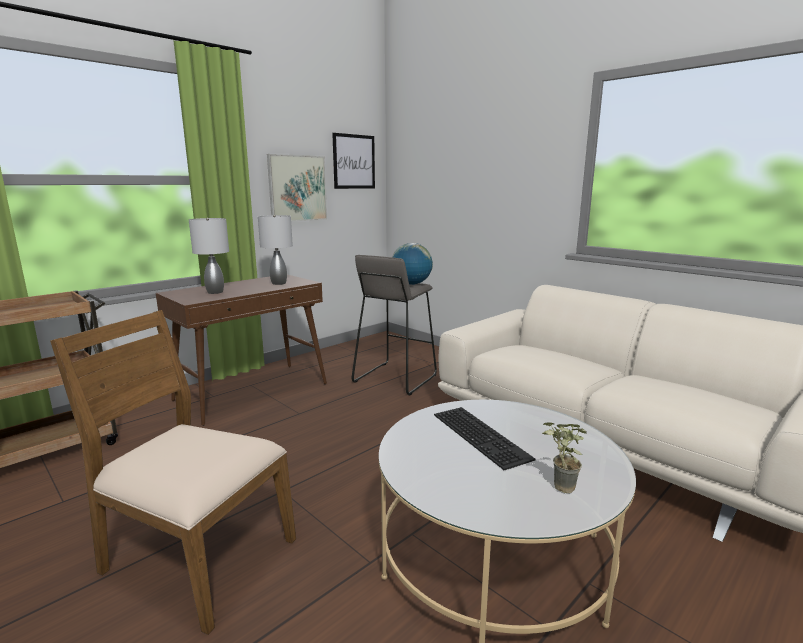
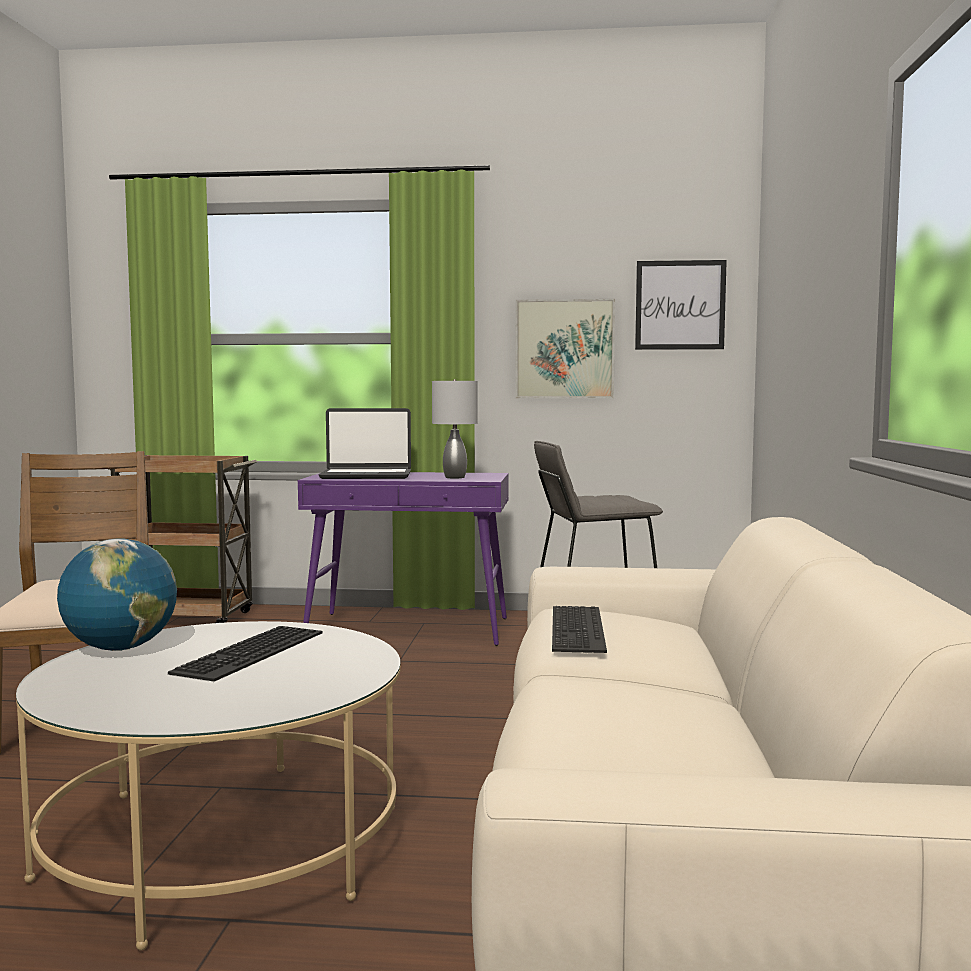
camera: 50 degrees right, 10 degrees down
brown console table [156,274,327,426] -> purple console table [298,472,509,646]
grey table lamp [189,218,229,294] -> laptop [319,408,411,479]
globe [392,243,433,285] -> globe moved to [57,539,177,651]
potted plant [542,422,587,493] -> none
none -> keyboard [552,606,607,653]

